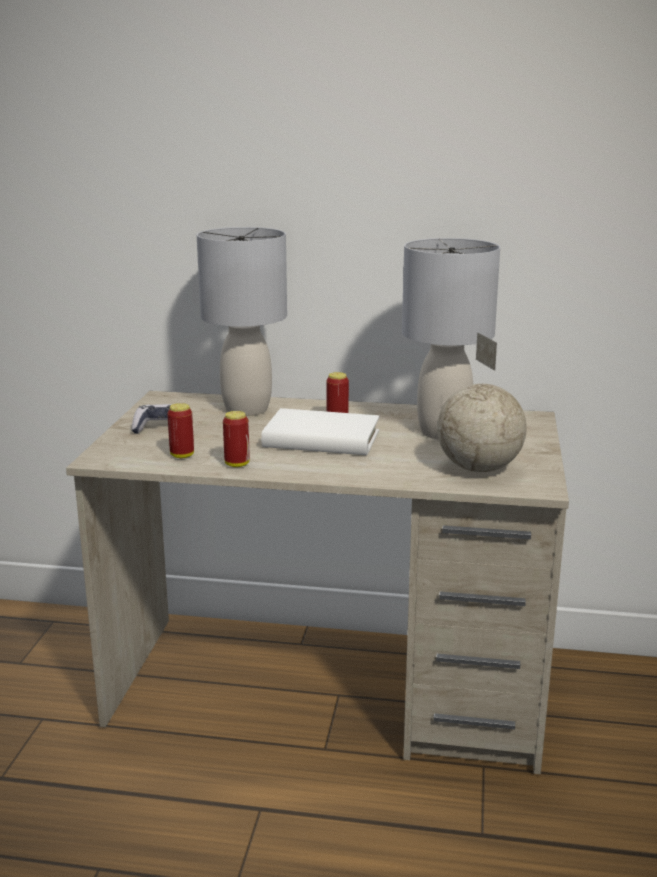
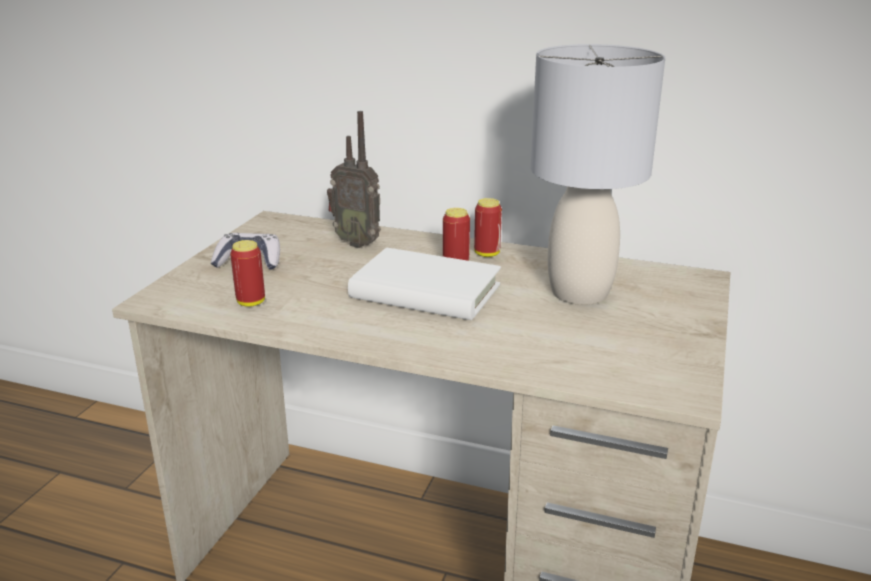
camera: 10 degrees right, 5 degrees up
grey table lamp [197,227,287,416] -> radio [327,111,381,248]
can [223,411,250,467] -> can moved to [474,198,502,257]
globe [437,332,527,472] -> none

